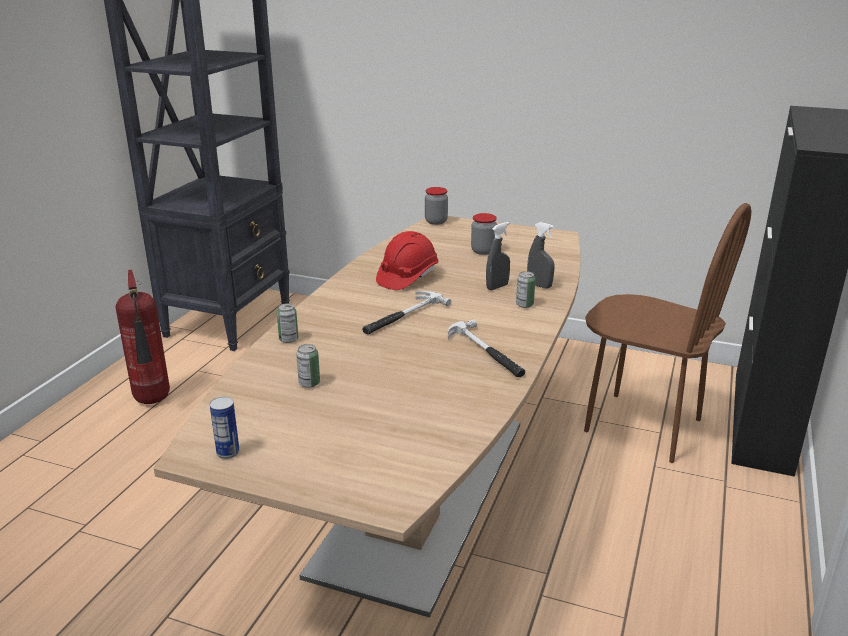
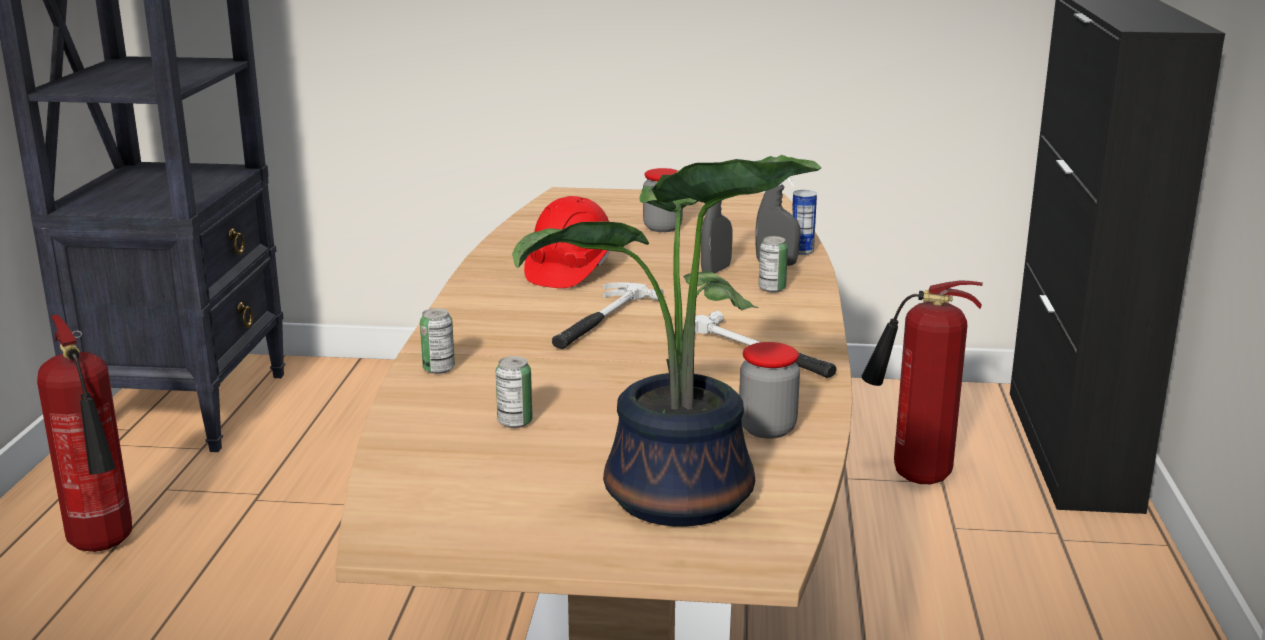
camera: 15 degrees left, 5 degrees down
can [210,397,240,459] -> can moved to [792,190,817,255]
jar [425,187,448,225] -> jar moved to [739,342,800,439]
brown chair [584,203,751,463] -> fire extinguisher [862,280,983,484]
none -> potted plant [512,154,822,526]

